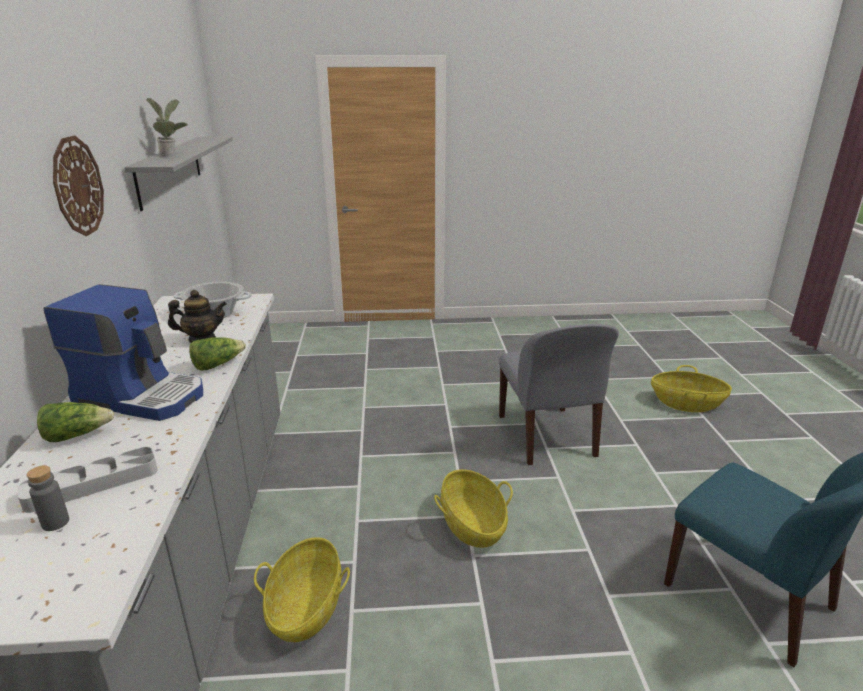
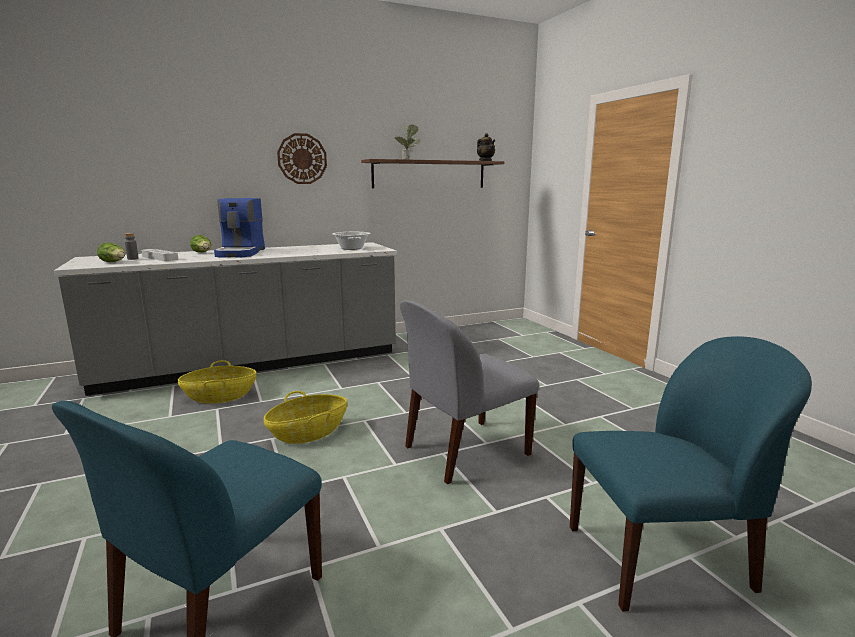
camera: 70 degrees right, 10 degrees down
grey shelf [124,137,233,211] -> brown shelf [361,159,504,188]
teapot [168,290,227,343] -> teapot moved to [477,133,495,161]
lettuce [189,337,246,371] -> lettuce moved to [97,242,125,262]
basket [651,365,732,412] -> blue chair [570,336,812,612]

